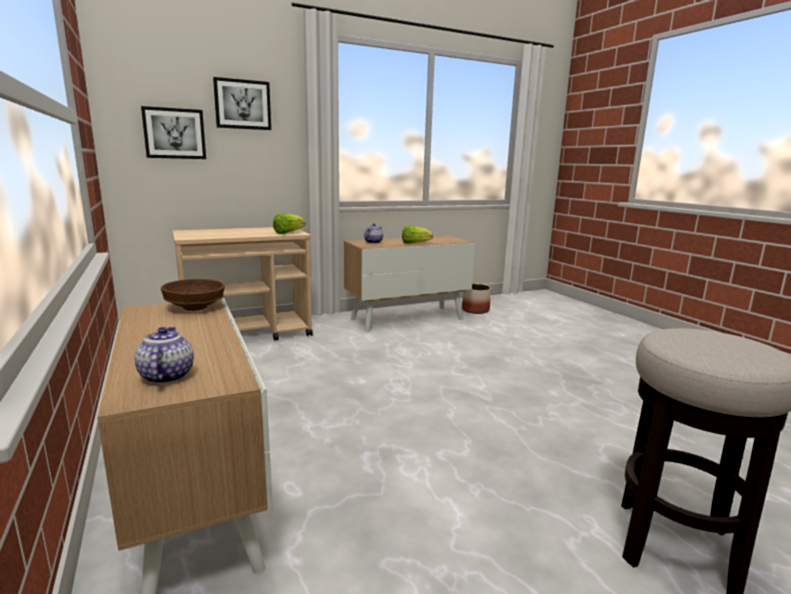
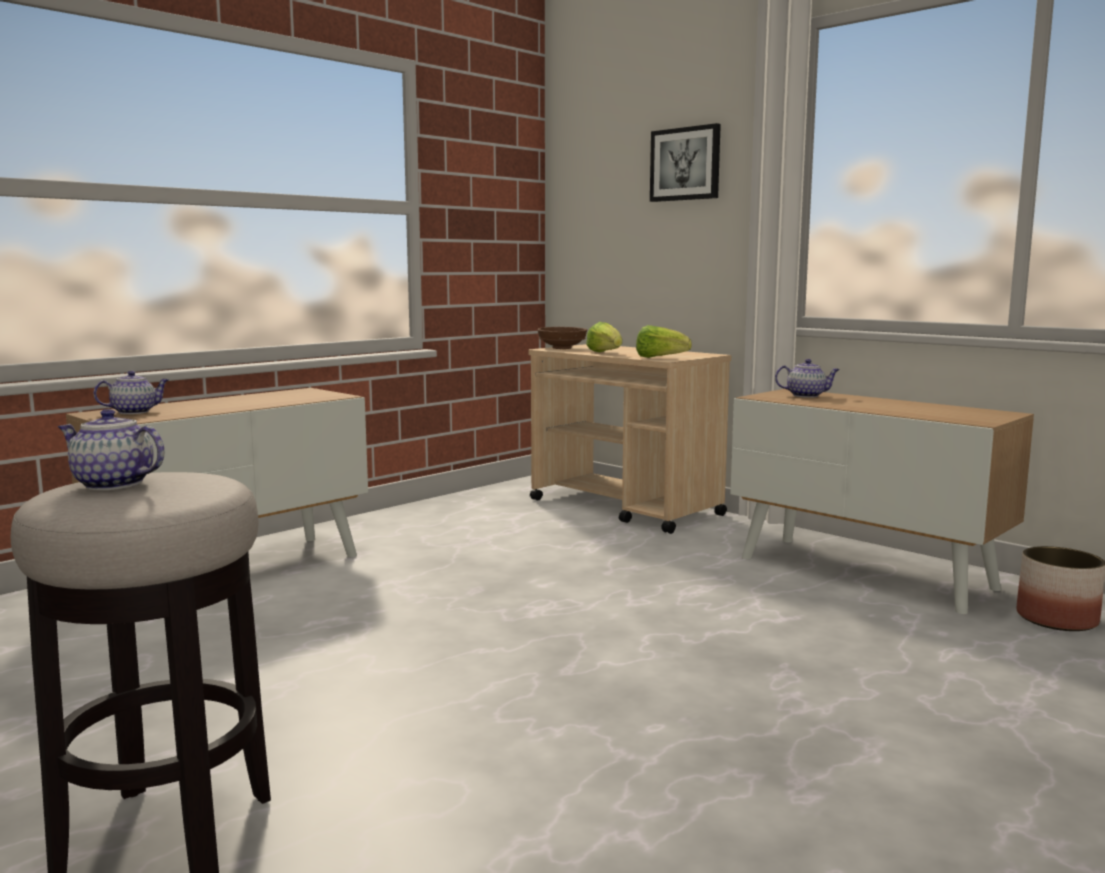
camera: 70 degrees right, 5 degrees down
picture [141,106,206,159] -> none
brown bowl [161,279,225,311] -> brown bowl moved to [538,327,587,349]
lettuce [402,225,433,244] -> lettuce moved to [586,322,622,352]
none -> teapot [58,409,164,490]

